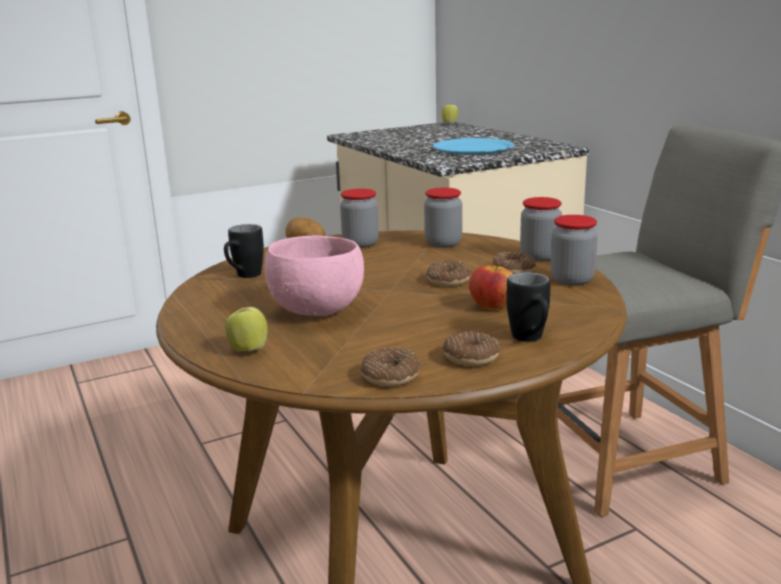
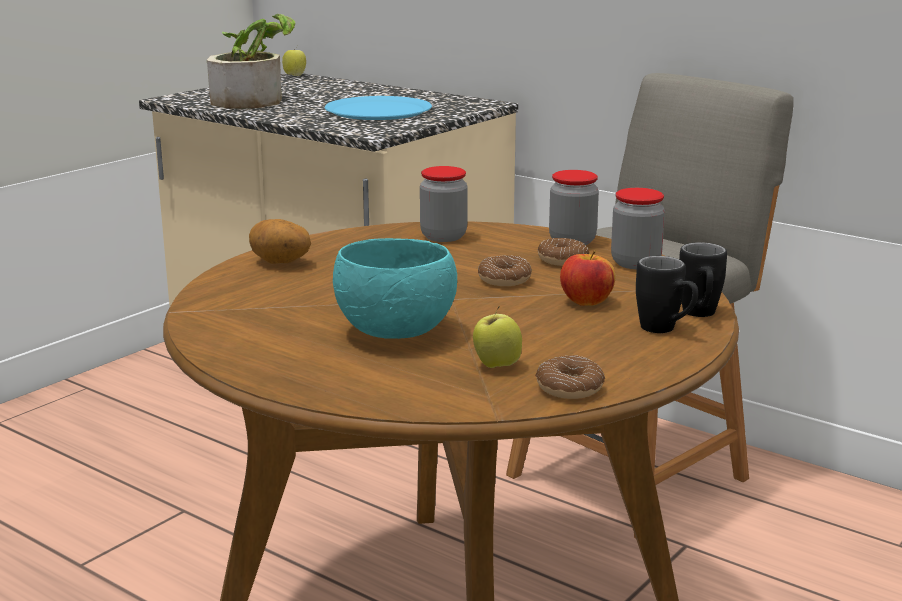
camera: 25 degrees left, 0 degrees up
black mug [224,224,264,278] -> black mug moved to [679,242,727,317]
apple [225,301,268,351] -> apple moved to [473,306,522,368]
pink bowl [264,235,364,316] -> turquoise bowl [333,238,457,339]
jar [340,188,379,248] -> none
donut [443,331,500,366] -> none
none -> potted plant [207,14,295,109]

